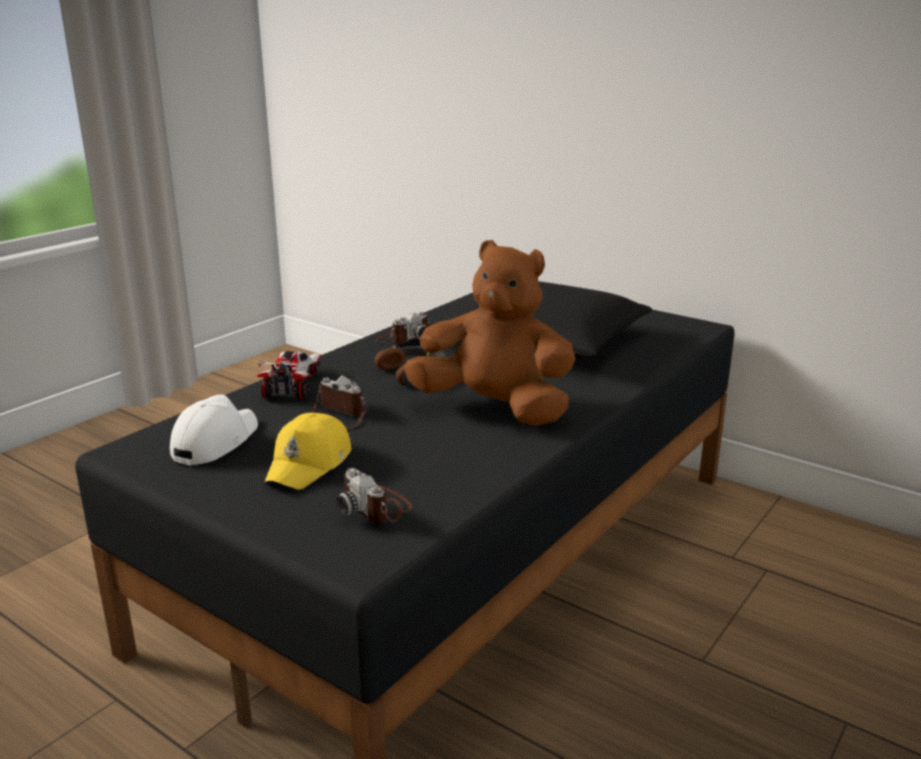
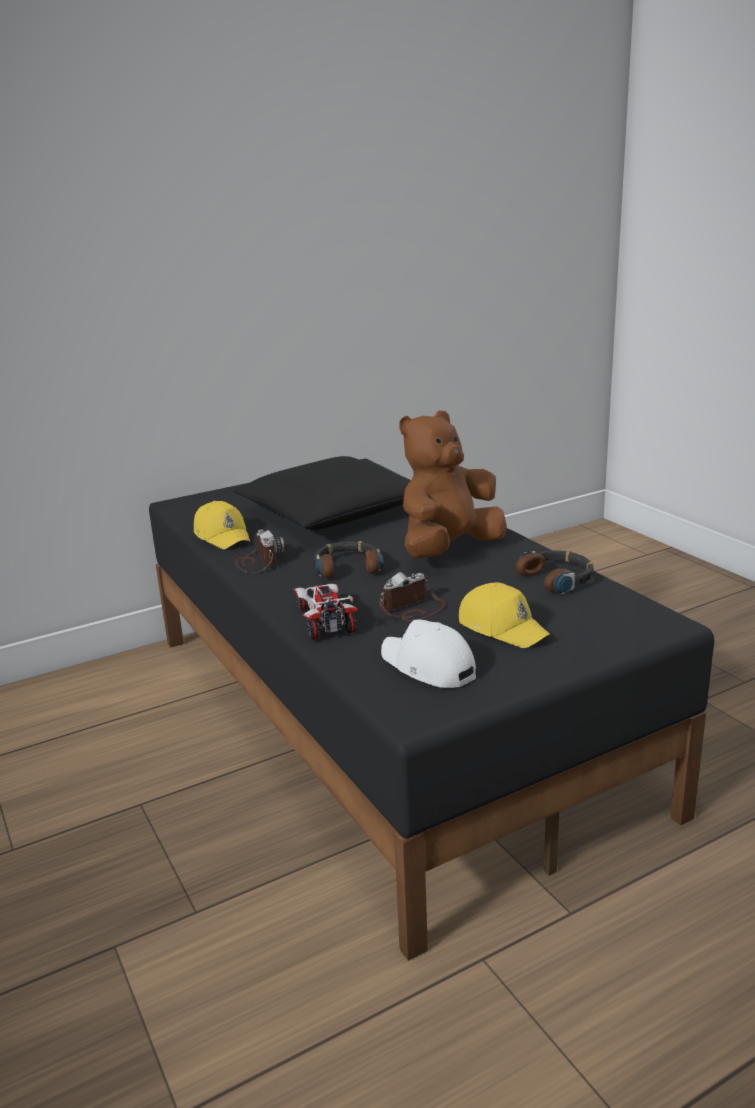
camera: 65 degrees left, 0 degrees up
toy car [257,351,322,400] -> toy car turned 45 degrees clockwise [294,584,358,640]
camera [337,468,412,524] -> none
none -> yellow cap [194,501,250,549]
none -> headphones [516,550,594,594]

